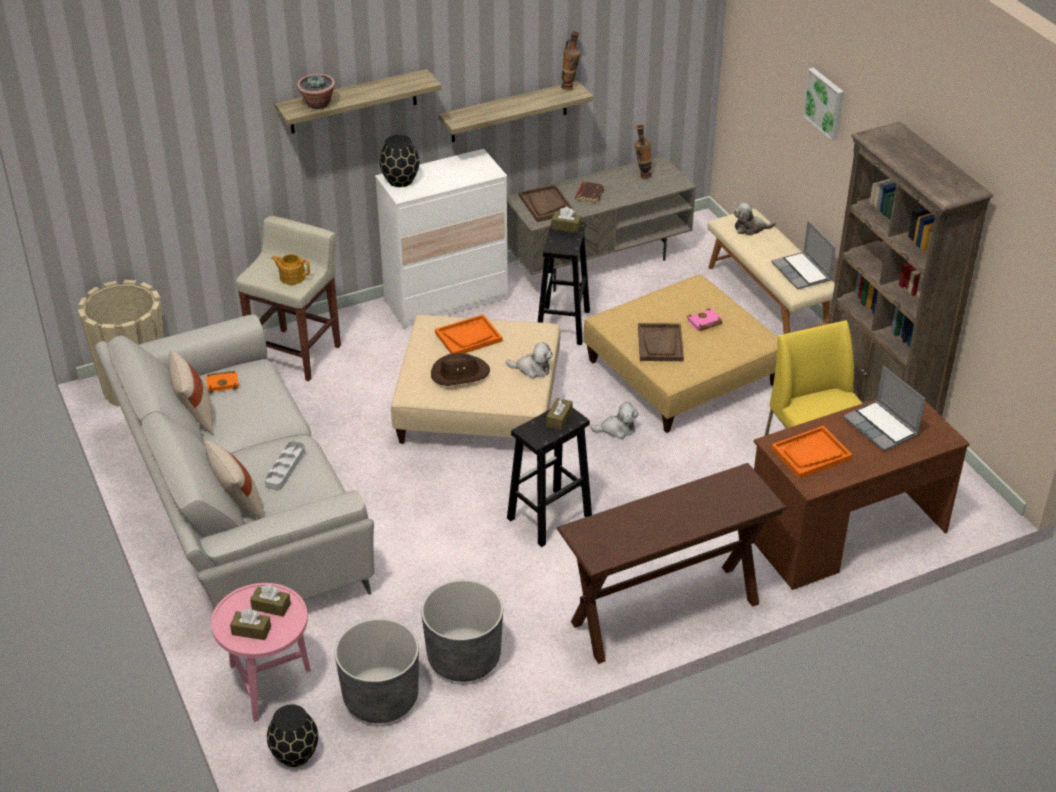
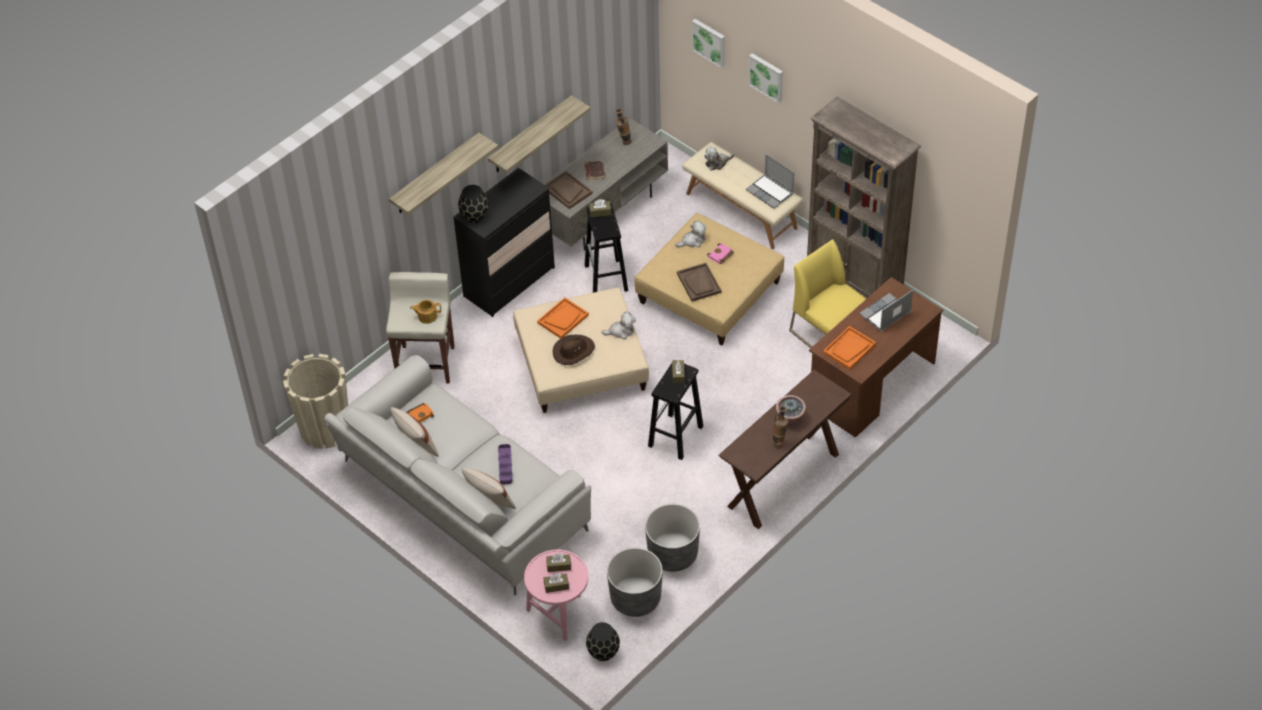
camera: 20 degrees left, 10 degrees up
grey tray [265,441,305,490] -> purple tray [498,444,512,485]
potted plant [297,73,336,109] -> potted plant moved to [776,395,806,424]
white dresser [375,149,508,329] -> black dresser [453,168,555,317]
vase [561,31,581,90] -> vase moved to [773,405,788,448]
plush toy [590,402,638,439] -> plush toy moved to [675,220,707,248]
laptop [843,366,925,451] -> laptop turned 105 degrees clockwise [859,290,913,332]
none -> picture [692,19,725,68]

